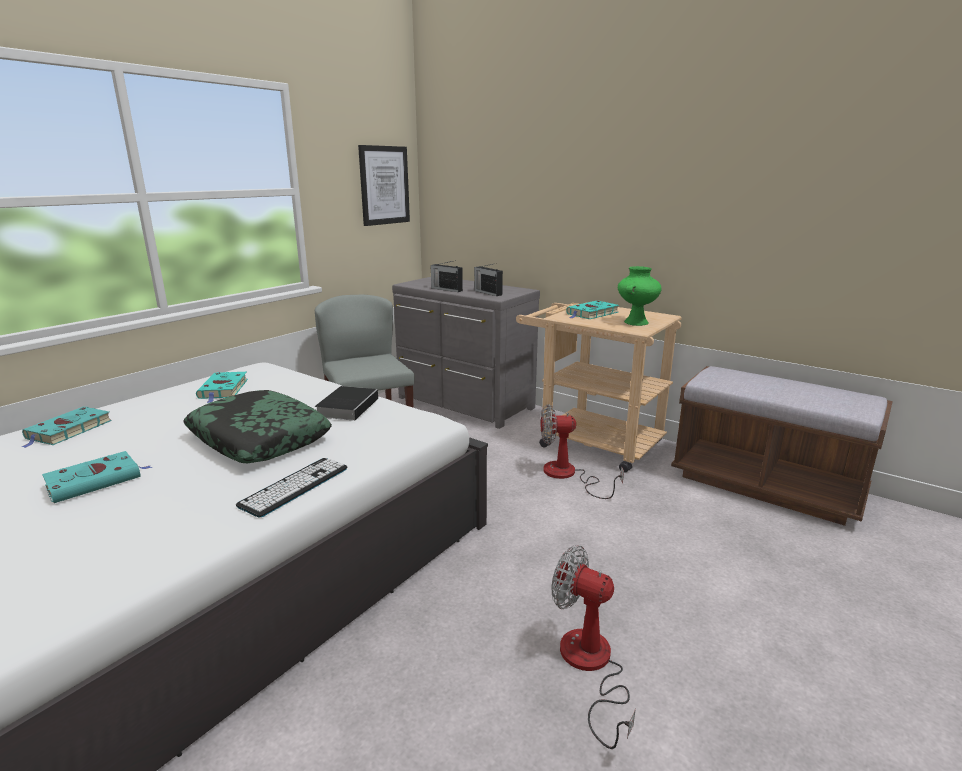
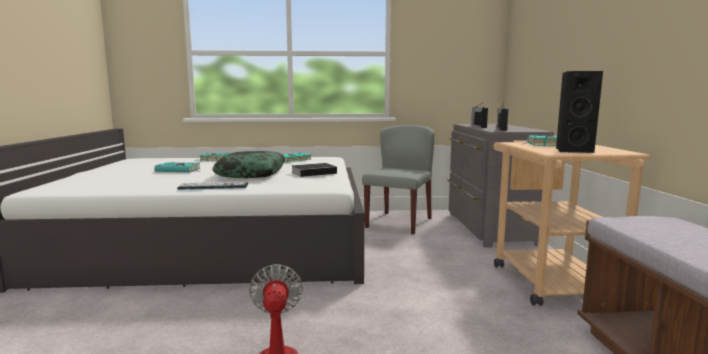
camera: 50 degrees right, 10 degrees down
picture [358,145,410,226] -> none
fan [541,404,624,499] -> none
green vase [618,266,662,326] -> black speaker [556,71,603,153]

